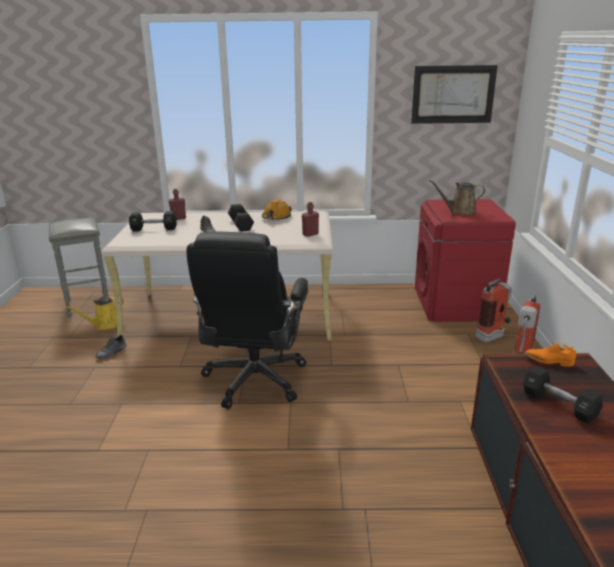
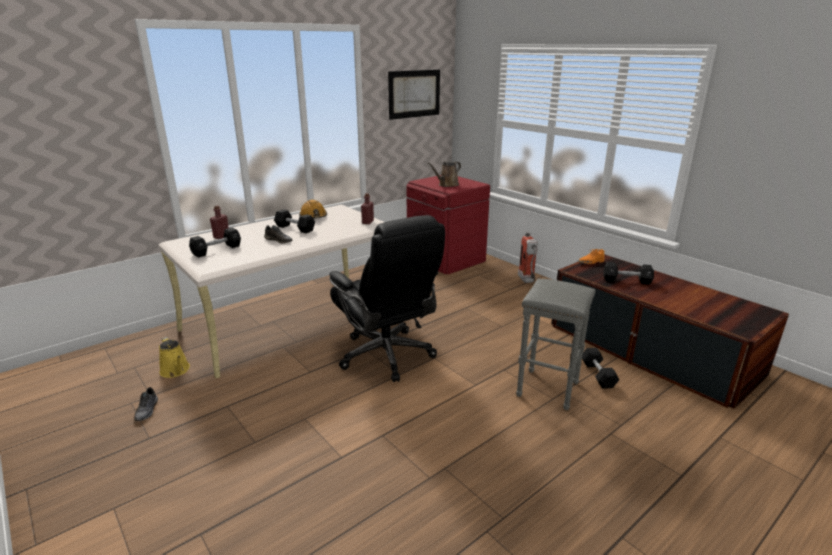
camera: 40 degrees left, 0 degrees up
grey stool [49,218,109,317] -> grey stool moved to [516,279,595,410]
yellow watering can [66,296,124,330] -> yellow watering can turned 45 degrees counterclockwise [159,337,190,378]
grey shoe [95,335,127,359] -> grey shoe moved to [134,387,158,421]
fire extinguisher [475,279,512,343] -> none
none -> black dumbbell [582,348,619,389]

